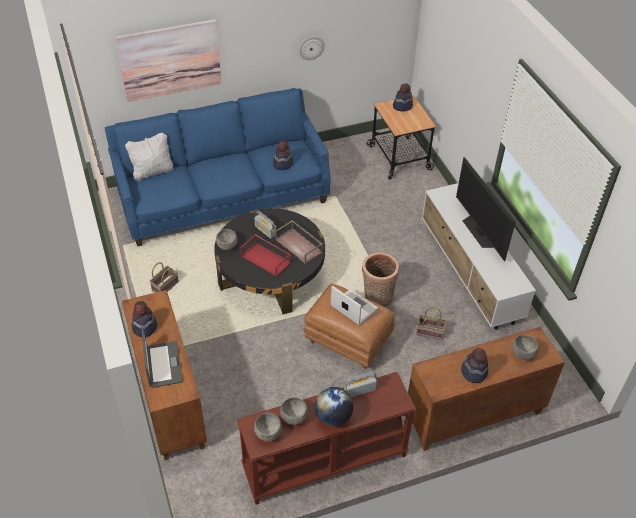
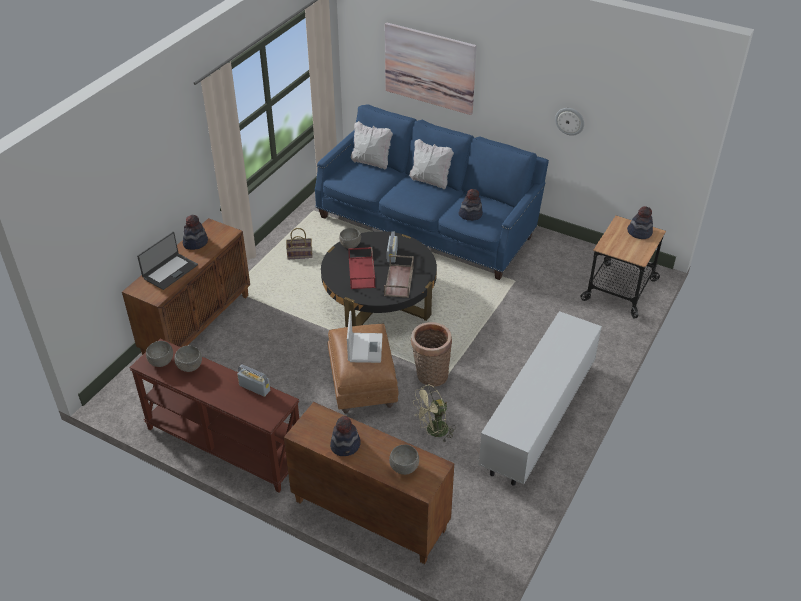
camera: 50 degrees right, 5 degrees down
globe [315,387,353,426] -> none
basket [416,307,447,340] -> beige fan [413,384,456,442]
television [456,157,516,261] -> none
none -> white pillow [409,139,454,189]

